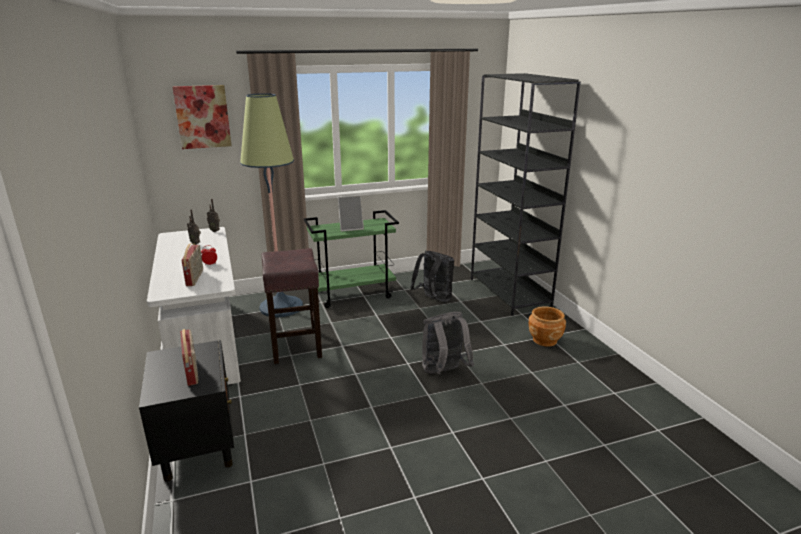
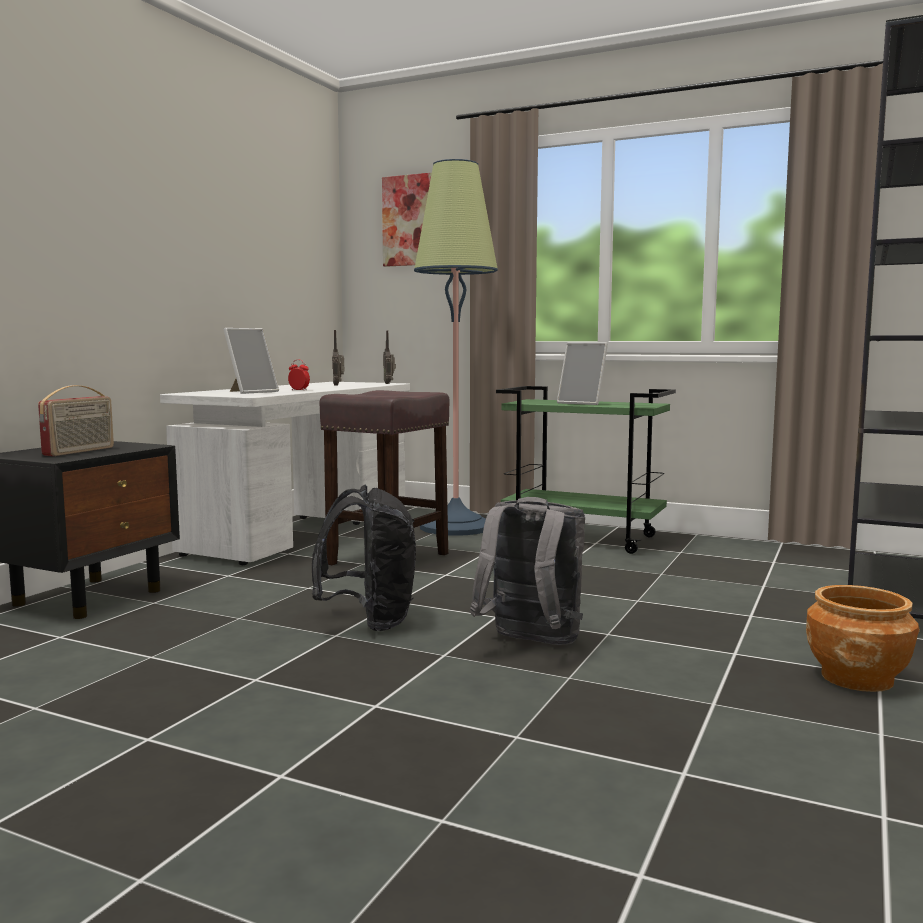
camera: 45 degrees right, 15 degrees down
radio [182,243,203,286] -> picture frame [223,328,279,394]
black backpack [410,251,454,302] -> black backpack moved to [312,484,416,631]

